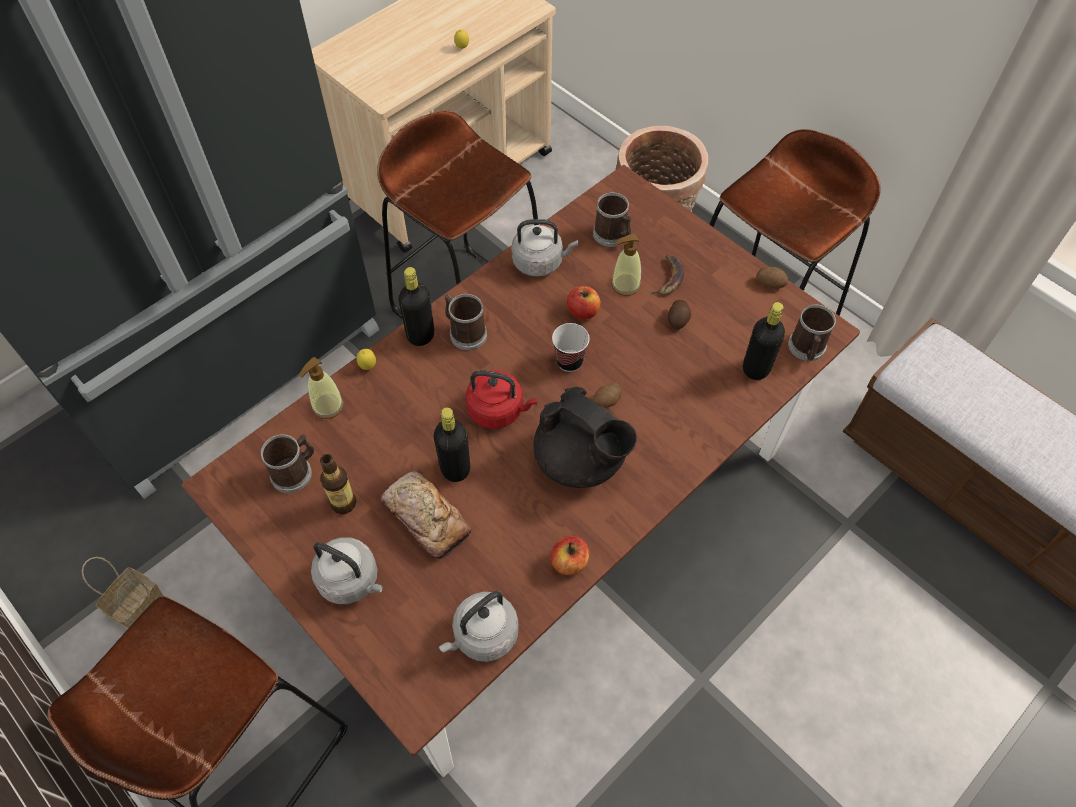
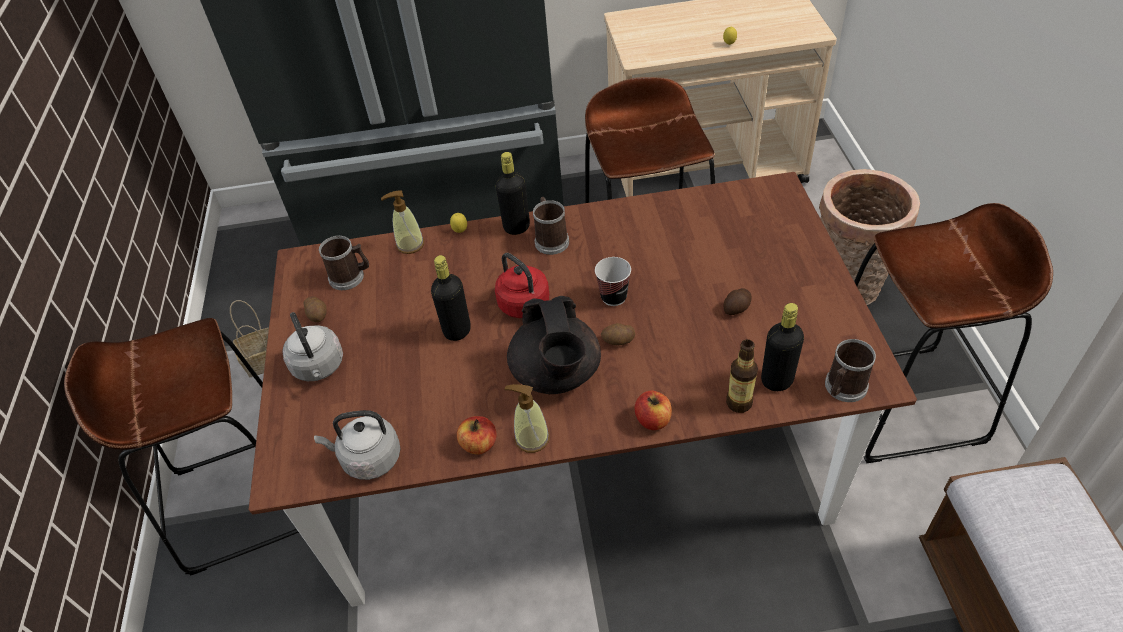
camera: 40 degrees right, 10 degrees down
bottle [320,454,356,514] -> bottle moved to [726,339,758,413]
bread [381,471,471,559] -> none
grey kettle [511,219,578,277] -> none
apple [567,286,601,319] -> apple moved to [635,390,672,430]
mug [593,192,632,247] -> none
soap dispenser [611,234,641,296] -> soap dispenser moved to [505,384,550,453]
banana [649,255,684,295] -> none
potato [756,267,788,289] -> potato moved to [304,296,327,322]

